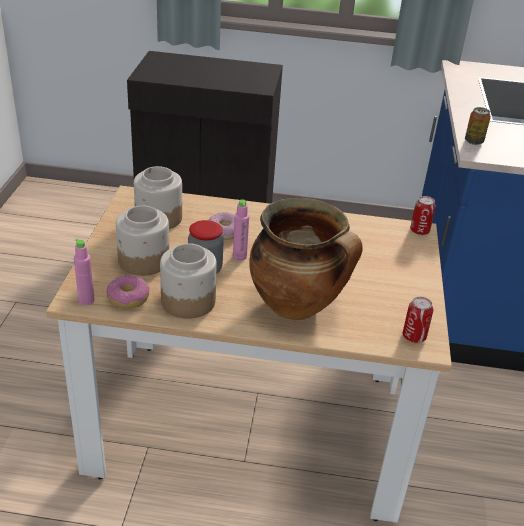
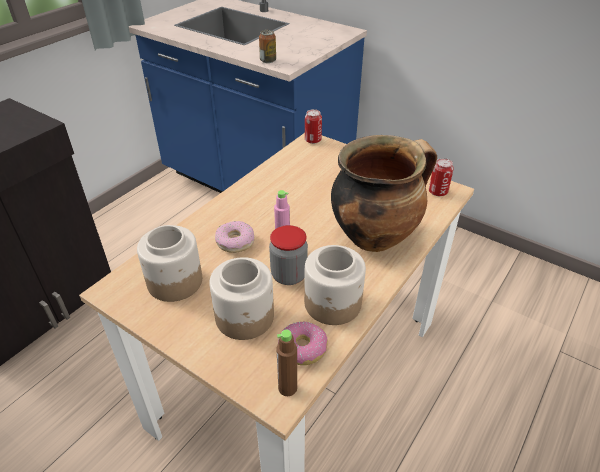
camera: 60 degrees left, 5 degrees up
pink bottle [74,238,95,306] -> brown bottle [276,329,297,396]

